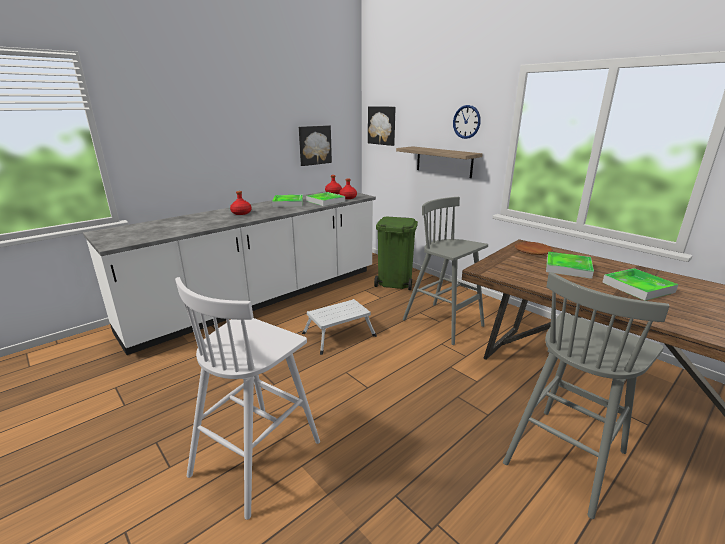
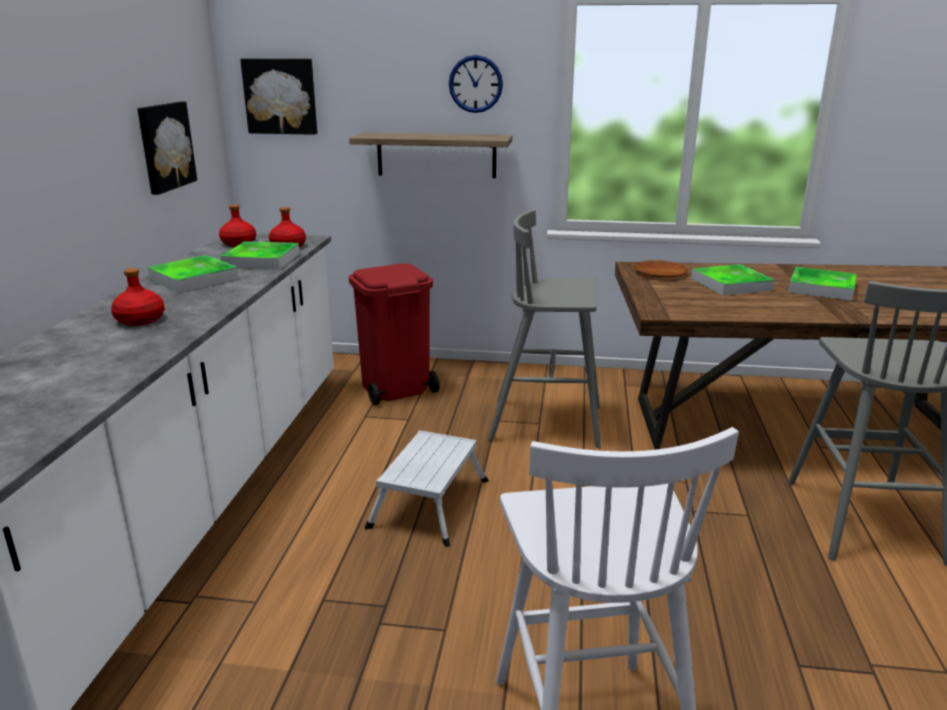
camera: 40 degrees left, 0 degrees up
green trash can [374,217,418,290] -> red trash can [349,264,440,405]

